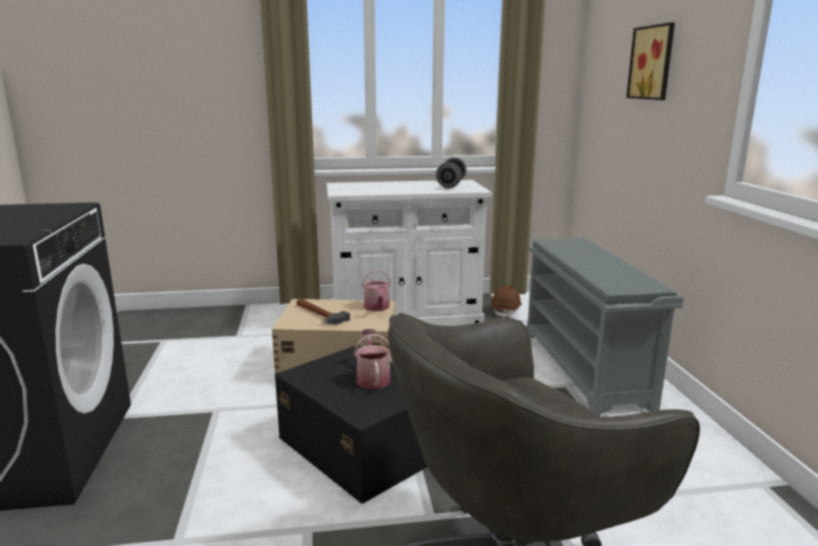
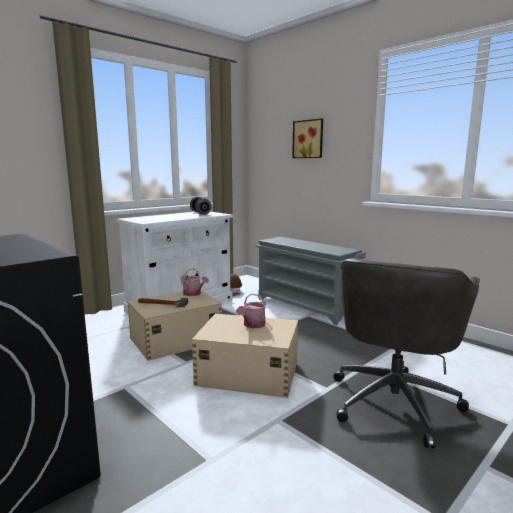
camera: 35 degrees left, 5 degrees down
black storage box [275,346,427,504] -> beige storage box [192,314,298,398]
watering can [354,329,391,389] -> watering can turned 105 degrees counterclockwise [236,293,266,328]

